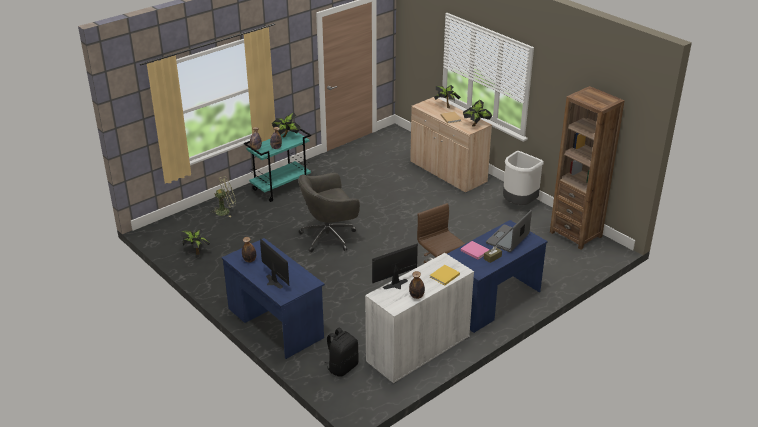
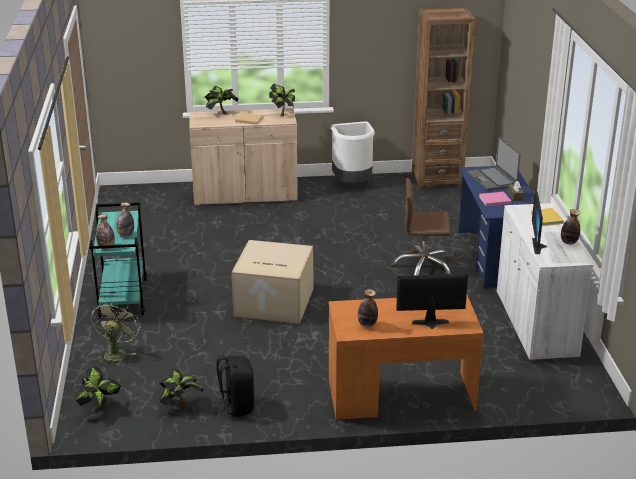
camera: 55 degrees left, 5 degrees down
blue desk [221,238,325,359] -> orange desk [329,295,484,420]
potted plant [272,112,301,138] -> potted plant moved to [74,366,121,413]
grey office chair [299,173,360,252] -> cardboard box [231,240,313,324]
black backpack [325,327,359,377] -> black backpack moved to [212,355,255,417]

